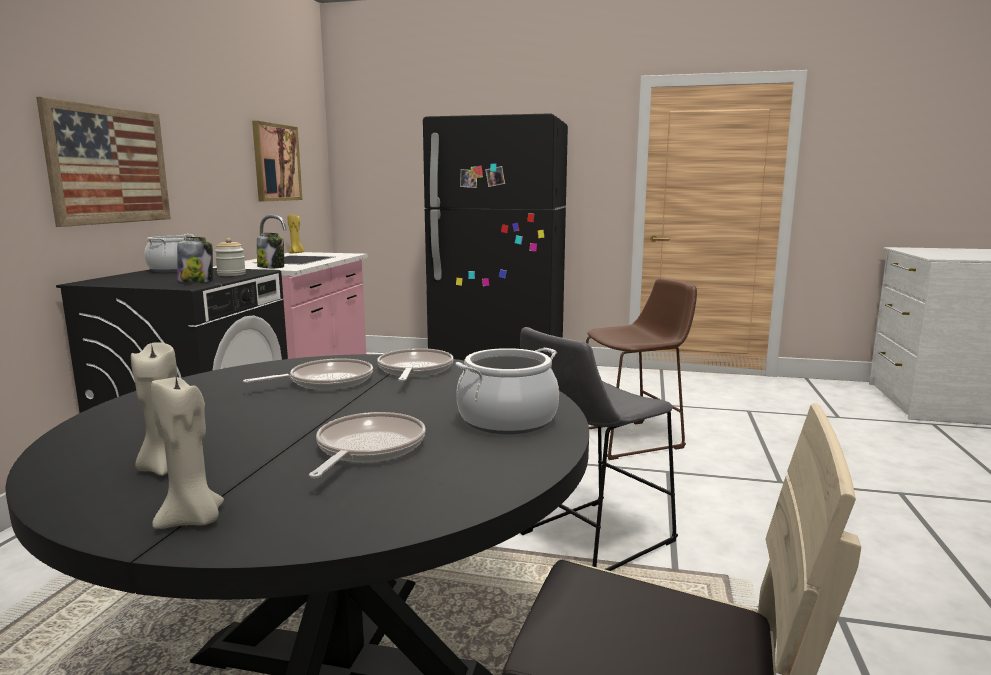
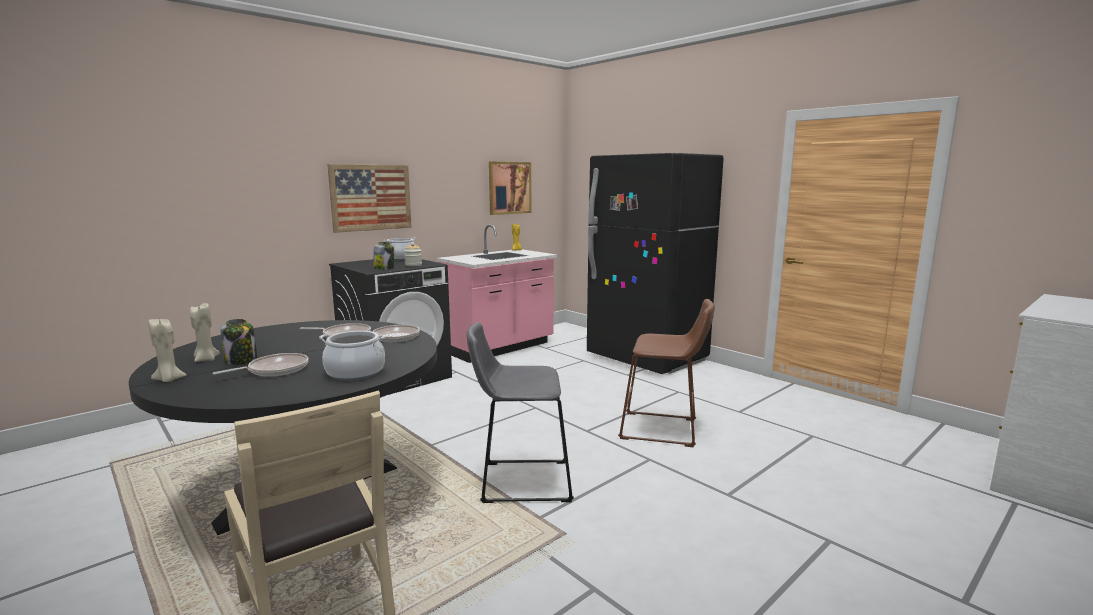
camera: 35 degrees right, 0 degrees up
jar [257,233,284,268] -> jar moved to [220,319,257,365]

